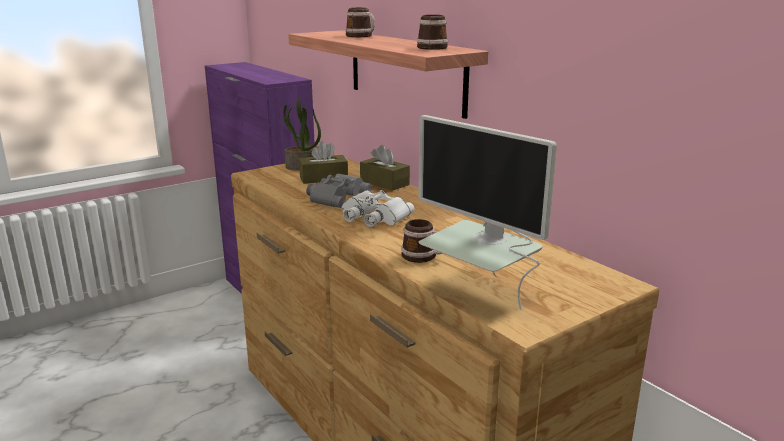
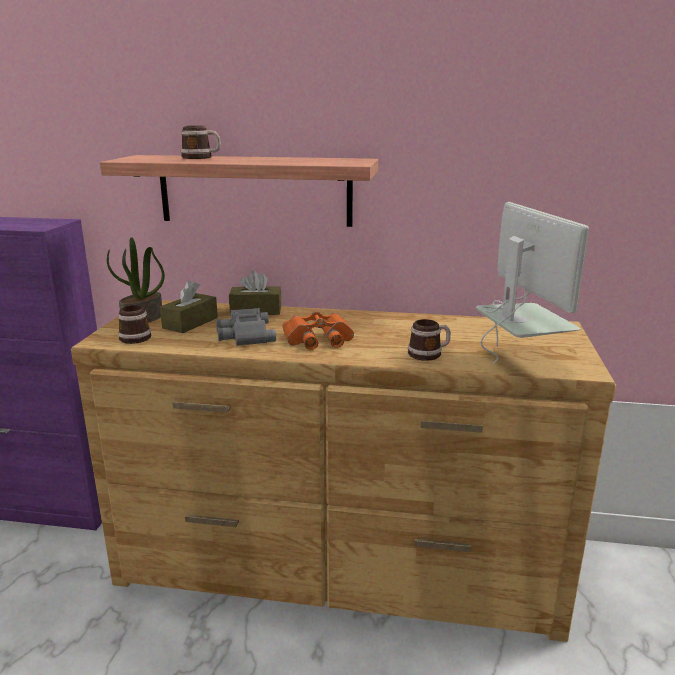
camera: 45 degrees left, 0 degrees up
white binoculars [342,190,414,227] -> orange binoculars [282,311,354,350]
mug [417,15,448,50] -> mug moved to [118,305,151,344]
monitor [418,115,557,310] -> monitor turned 105 degrees counterclockwise [476,202,589,364]

